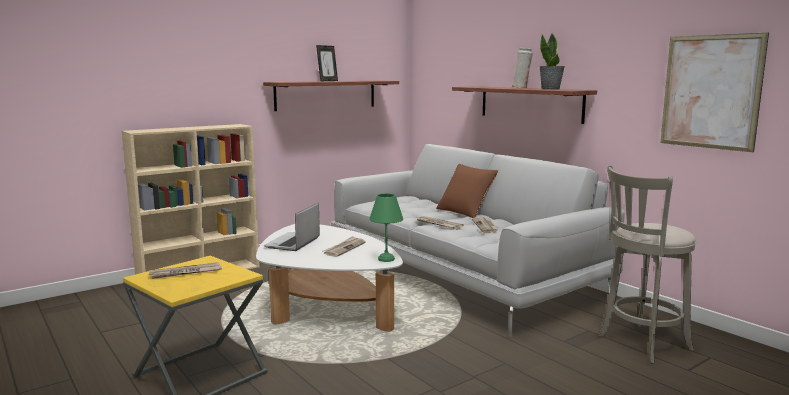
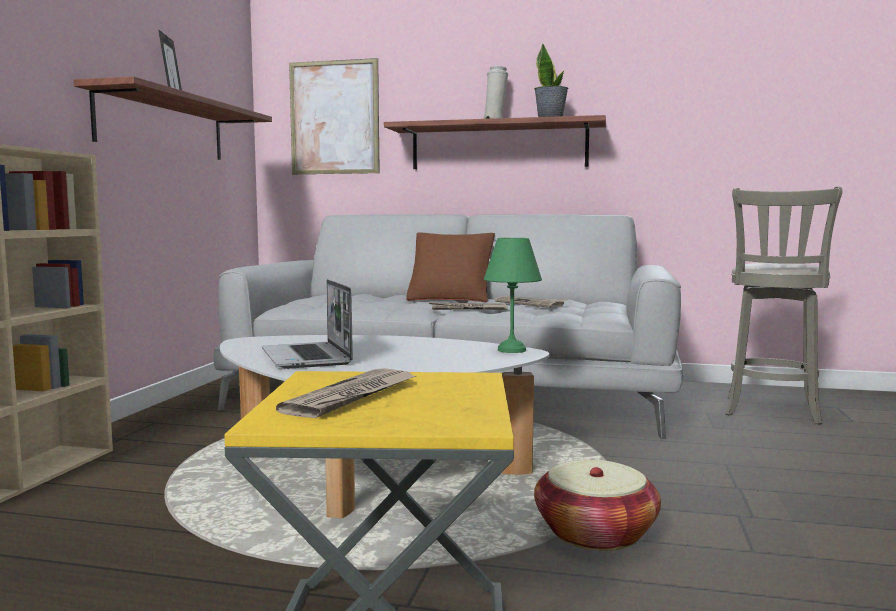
camera: 40 degrees left, 5 degrees down
newspaper [324,236,366,257] -> none
picture [661,33,769,152] -> picture moved to [289,58,380,174]
none -> basket [534,460,661,551]

